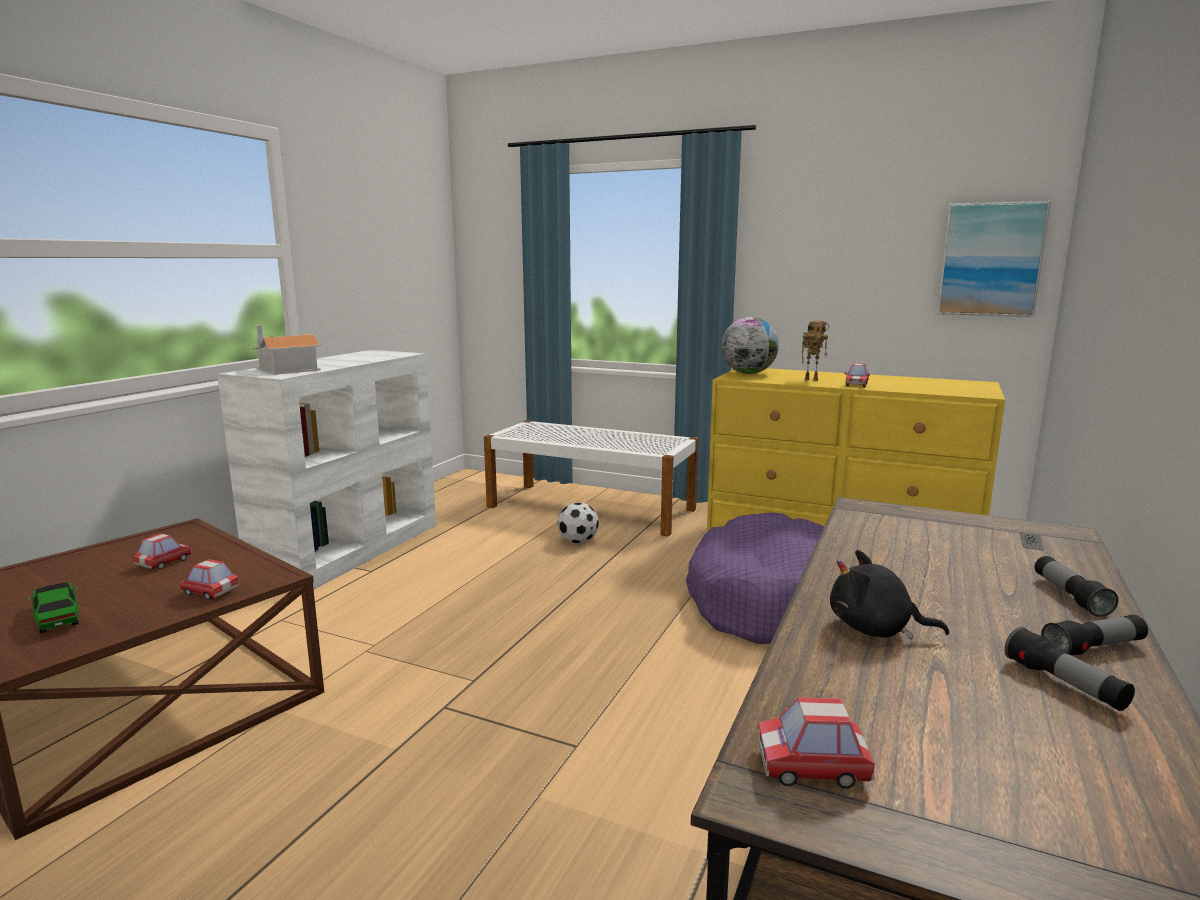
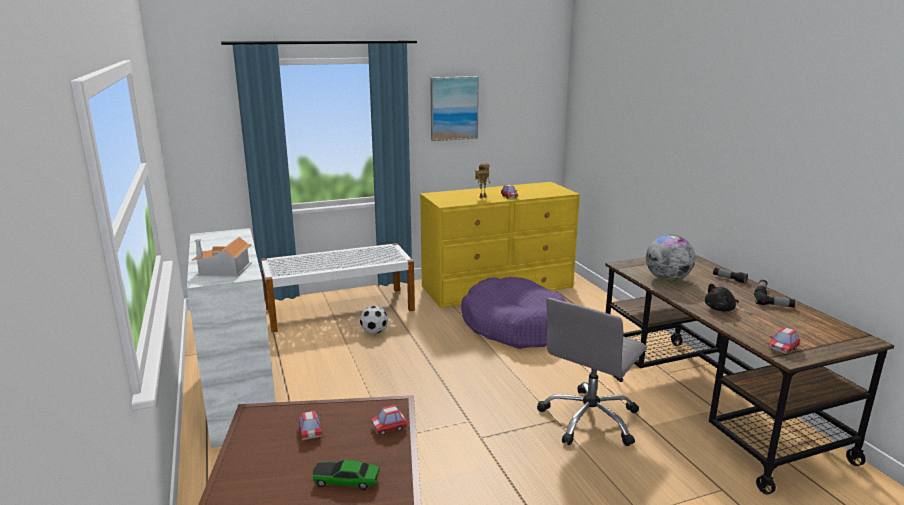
camera: 45 degrees left, 5 degrees up
globe [721,317,779,374] -> globe moved to [646,235,695,281]
picture [937,201,1051,317] -> picture moved to [430,76,479,141]
none -> grey office chair [537,298,647,446]

